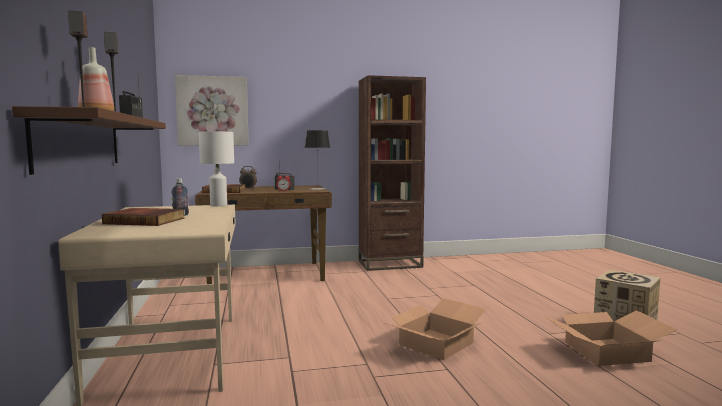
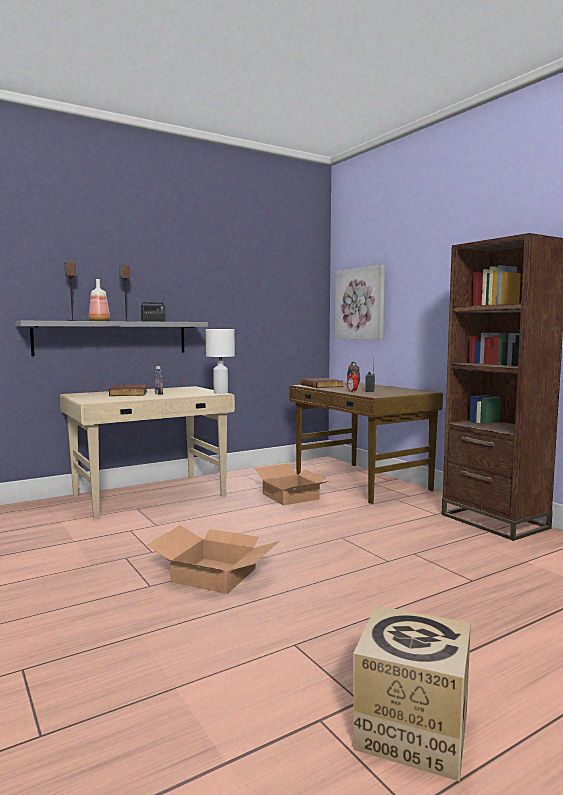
camera: 70 degrees right, 0 degrees up
brown shelf [12,106,166,175] -> grey shelf [15,321,208,356]
table lamp [305,130,330,190] -> none
cardboard box [546,310,677,366] -> cardboard box moved to [255,463,329,506]

